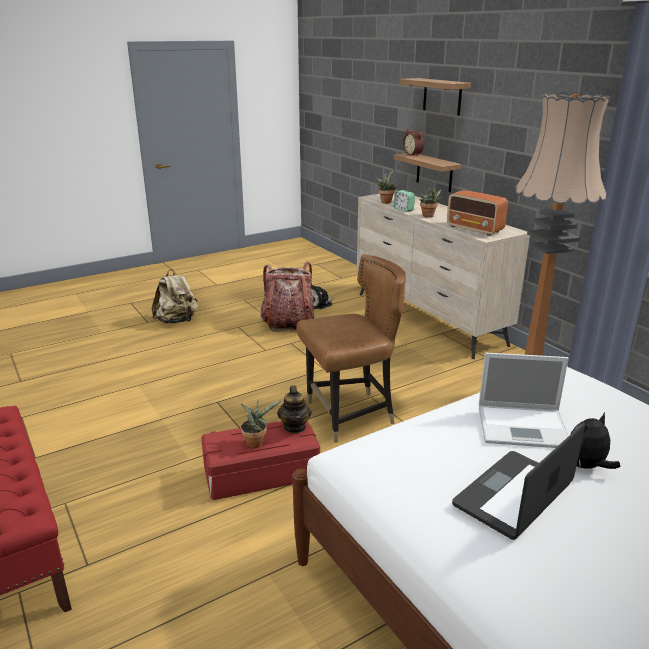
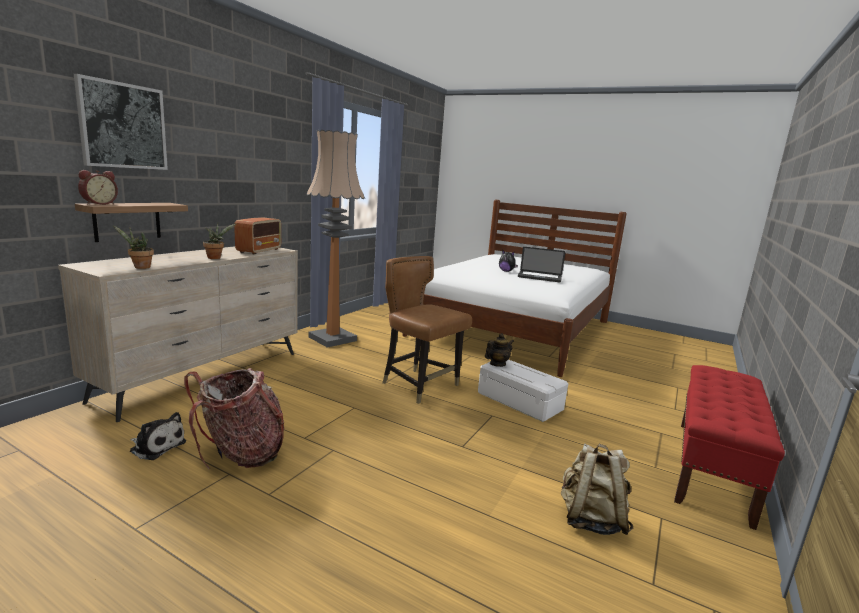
camera: 120 degrees left, 10 degrees down
beige backpack [152,269,198,323] -> beige backpack moved to [561,443,633,535]
red storage box [201,421,320,500] -> white storage box [478,359,568,422]
potted plant [241,399,282,449] -> none
alarm clock [394,190,415,212] -> none
shelf [399,78,471,115] -> picture [74,74,168,170]
laptop [479,353,569,448] -> none

